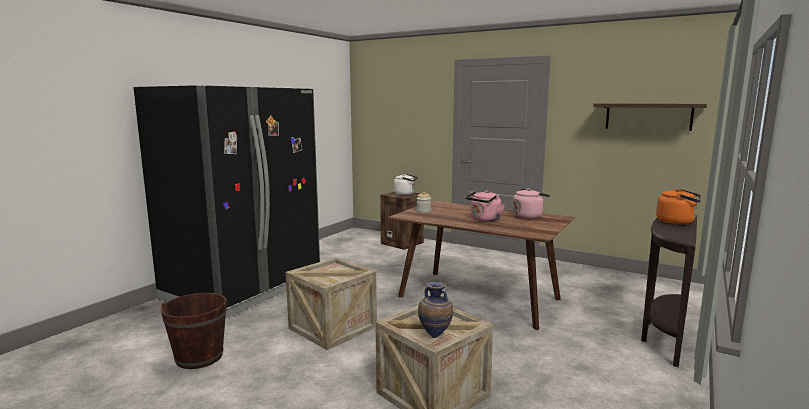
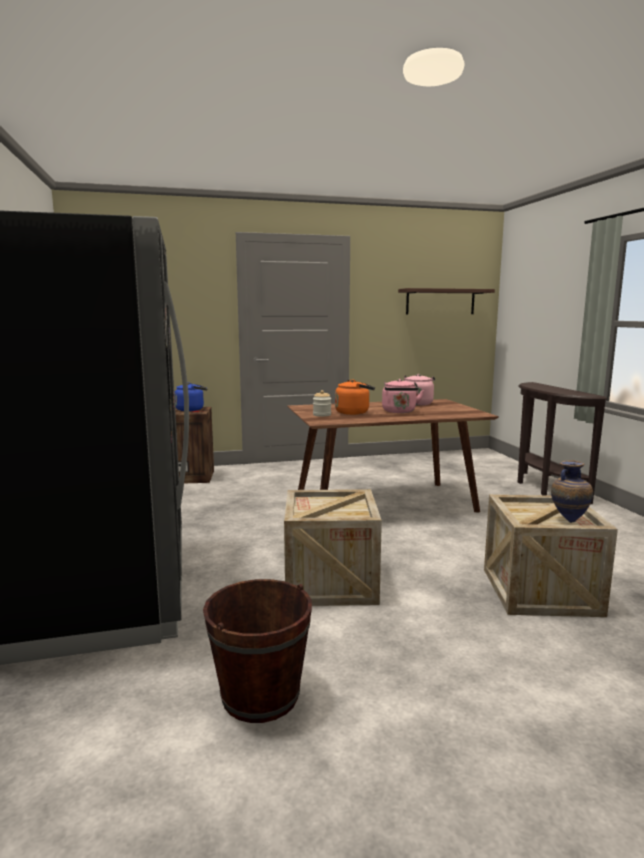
camera: 45 degrees left, 0 degrees up
white kettle [394,174,418,195] -> blue kettle [174,382,207,411]
orange kettle [656,189,701,225] -> orange kettle moved to [335,380,375,415]

